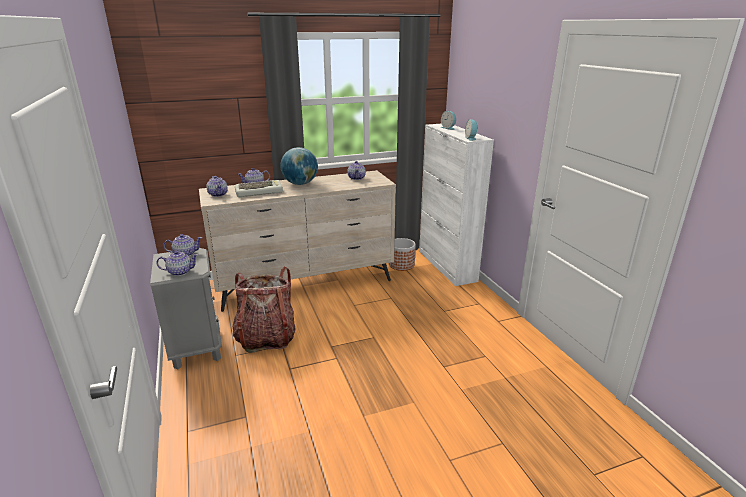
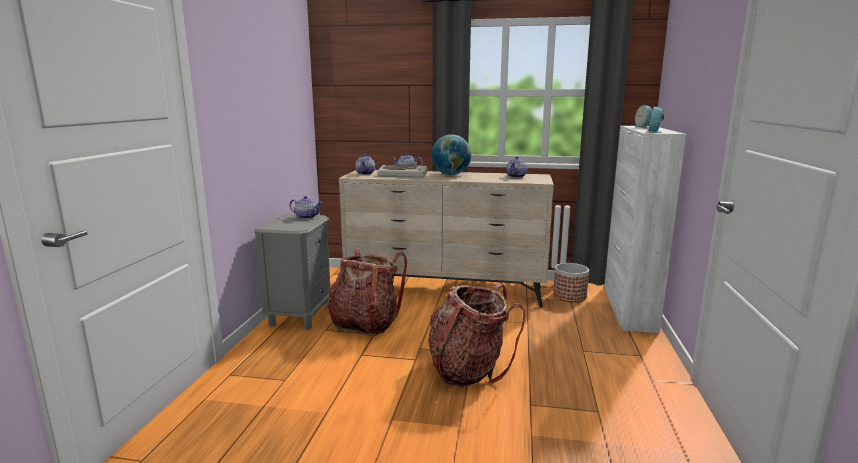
camera: 30 degrees right, 10 degrees down
teapot [156,251,198,276] -> none
none -> backpack [428,284,525,387]

